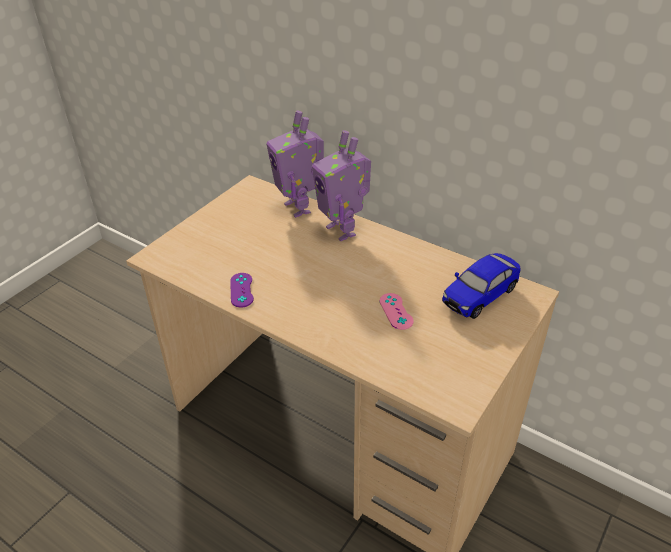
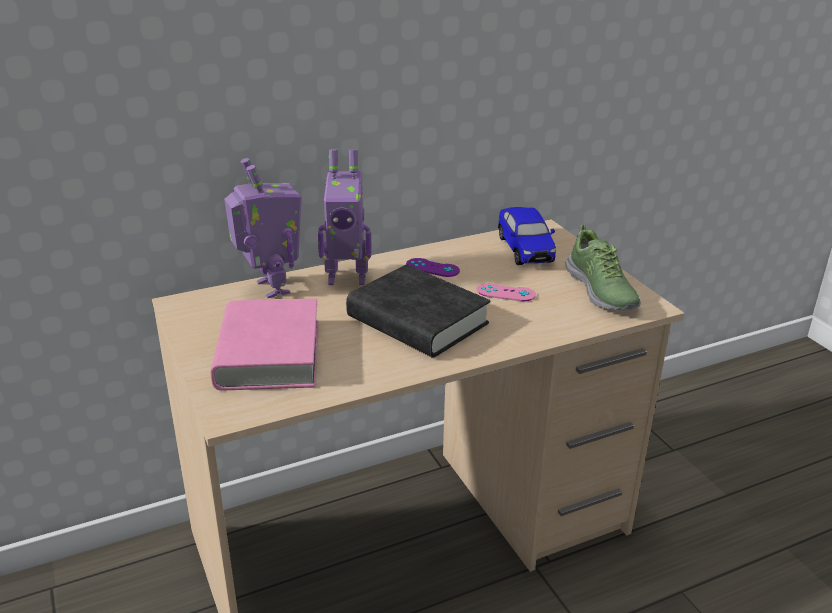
camera: 60 degrees left, 10 degrees down
purple game controller [230,273,254,307] -> purple game controller moved to [406,258,460,277]
toy robot [266,111,324,218] -> toy robot turned 120 degrees counterclockwise [224,158,302,298]
none -> pink book [210,298,319,391]
none -> black book [346,264,490,358]
none -> shoe [565,225,641,311]

